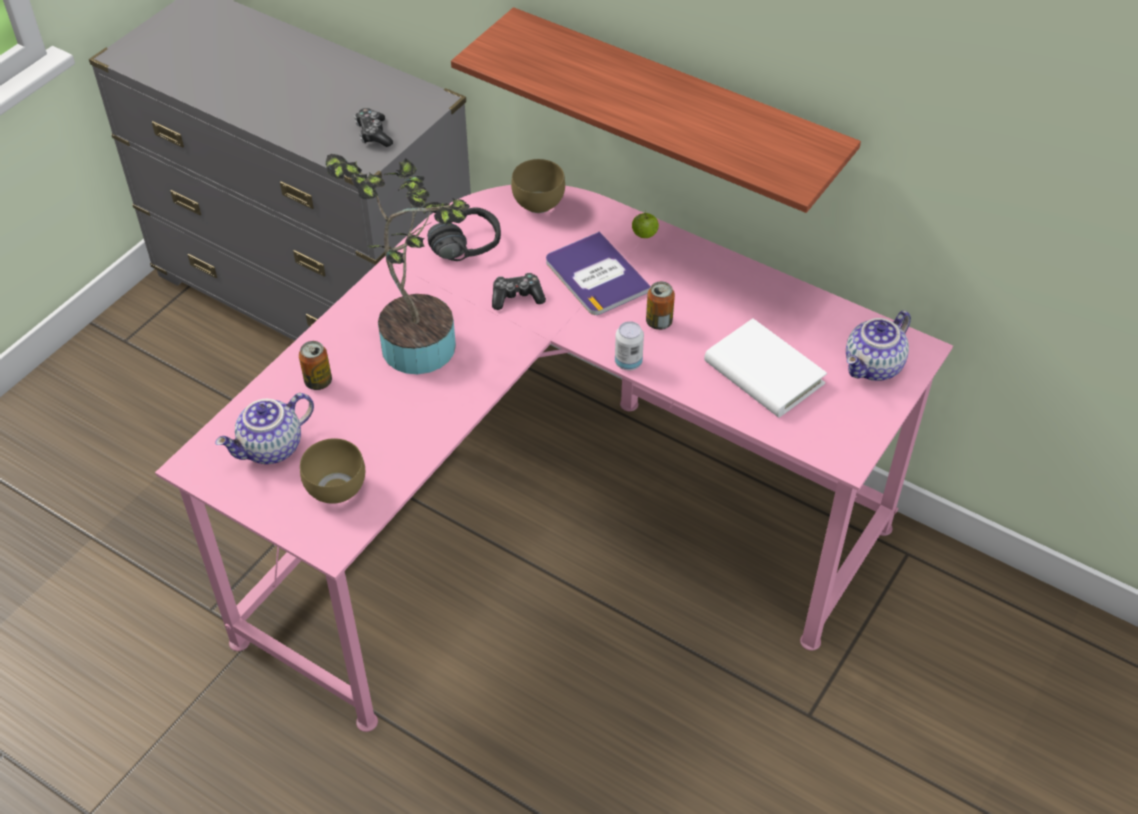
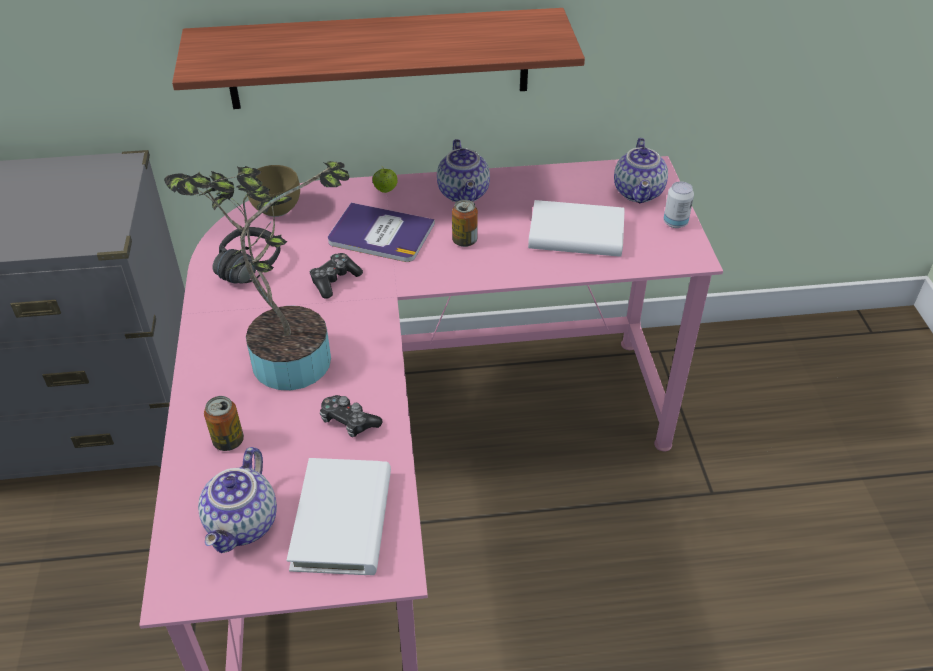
camera: 40 degrees left, 5 degrees down
brown bowl [300,438,365,504] -> white book [287,458,391,575]
game controller [354,108,393,147] -> game controller moved to [320,395,383,437]
can [615,321,644,370] -> can moved to [663,181,694,228]
none -> teapot [437,139,490,202]

